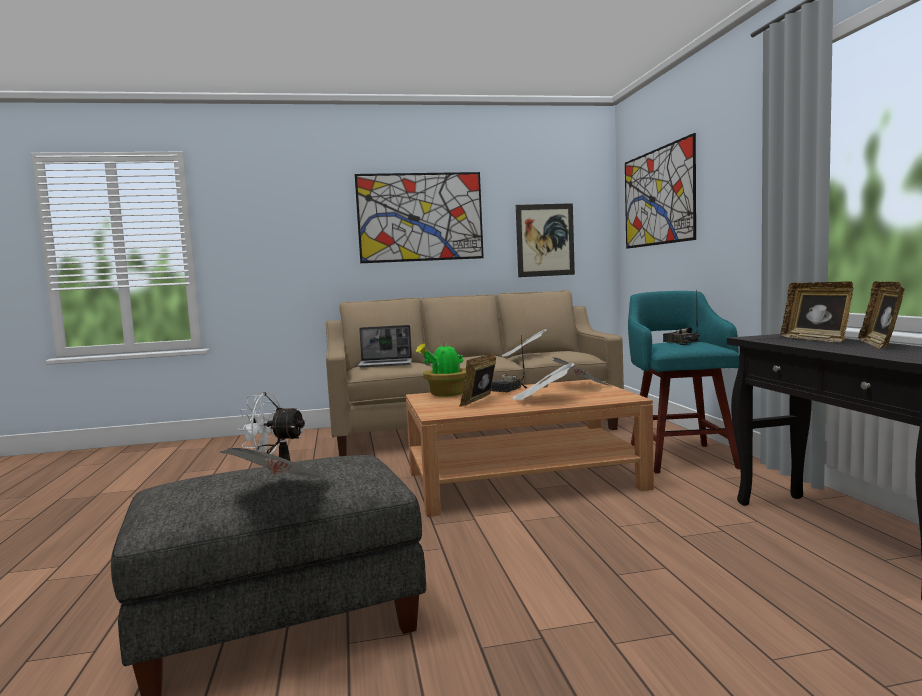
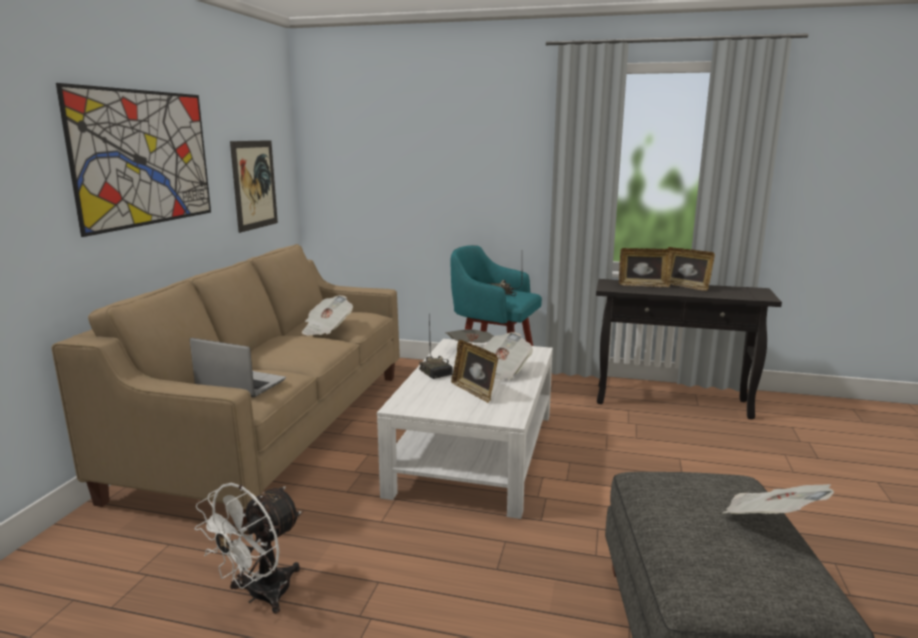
camera: 65 degrees left, 10 degrees up
laptop [358,325,412,368] -> laptop turned 90 degrees counterclockwise [190,338,286,397]
brown coffee table [406,380,654,517] -> white coffee table [377,339,553,519]
potted plant [416,343,466,396] -> none
picture [625,133,696,249] -> none

